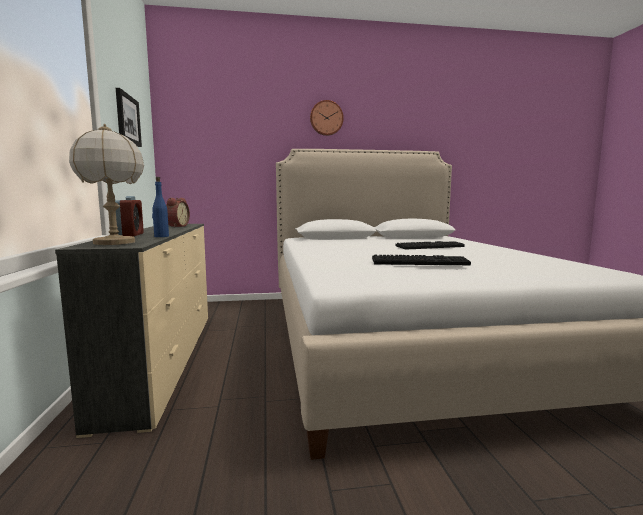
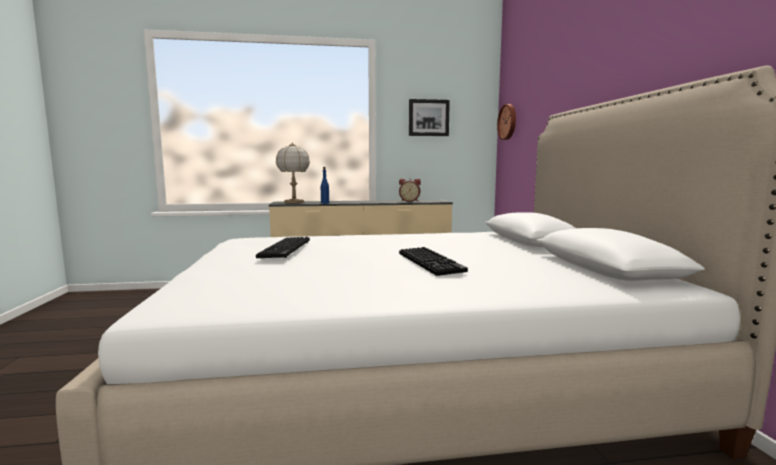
camera: 90 degrees right, 0 degrees up
alarm clock [115,196,144,237] -> none
wall clock [310,100,344,136] -> wall clock moved to [497,104,516,140]

